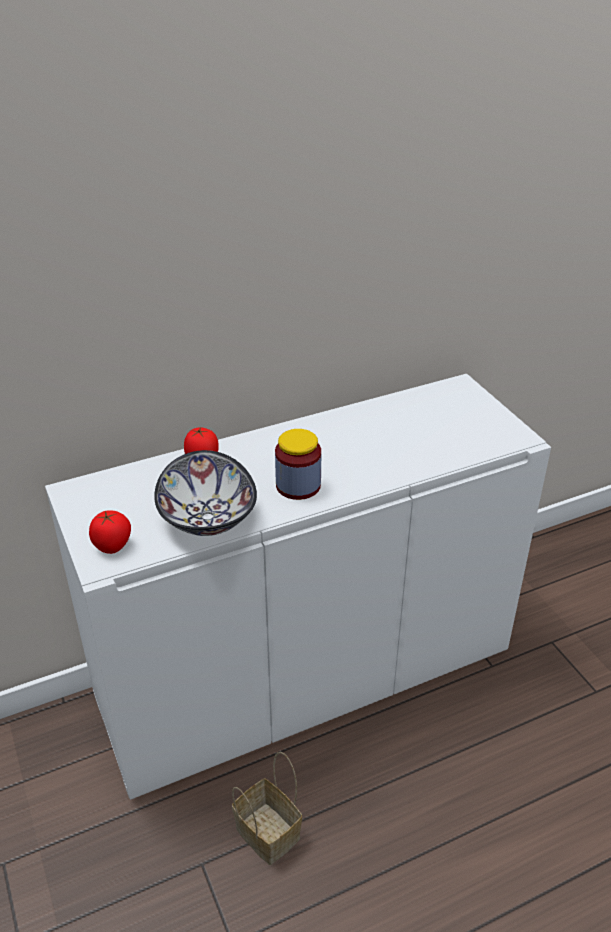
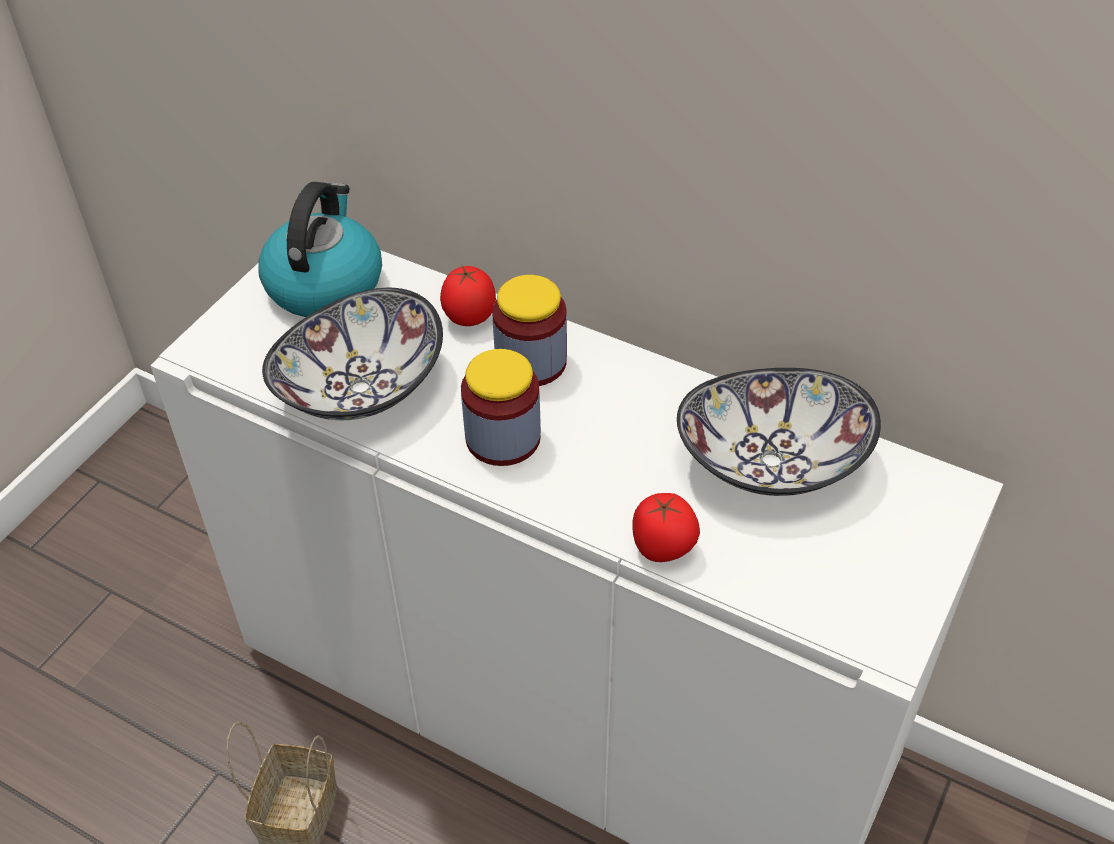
camera: 55 degrees right, 10 degrees up
tomato [89,510,131,554] -> tomato moved to [632,493,700,562]
none -> kettle [258,182,382,317]
none -> jar [492,275,567,386]
none -> bowl [677,368,881,496]

